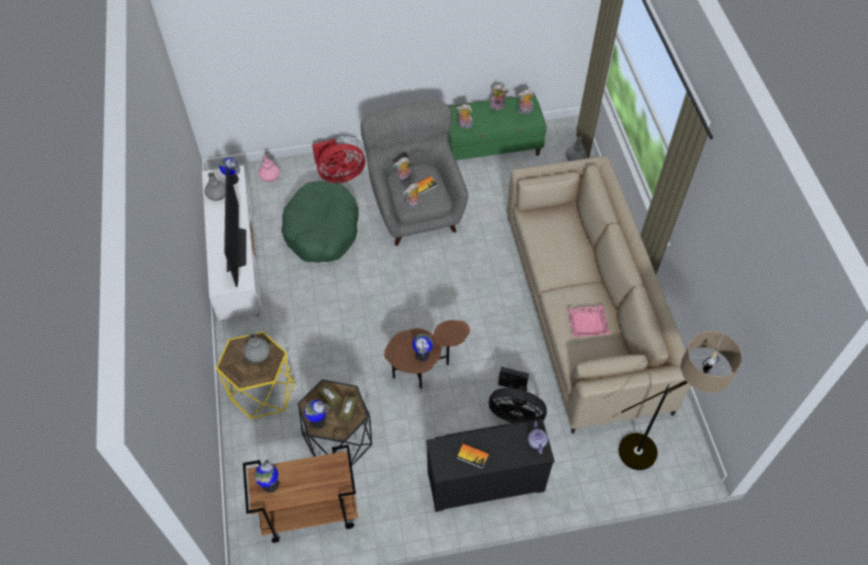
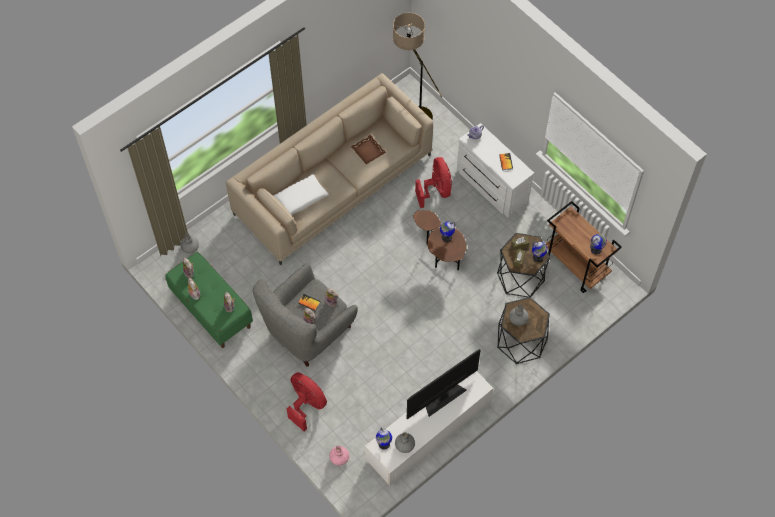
camera: 120 degrees left, 5 degrees up
yellow side table [216,332,295,419] -> black side table [497,297,550,364]
green dog bed [282,181,359,263] -> none
black dresser [426,420,555,512] -> white dresser [457,123,534,218]
black fan [489,366,547,423] -> red fan [415,157,452,208]
pink tray [567,305,610,337] -> brown tray [351,135,386,164]
none -> white pillow [273,174,328,215]

